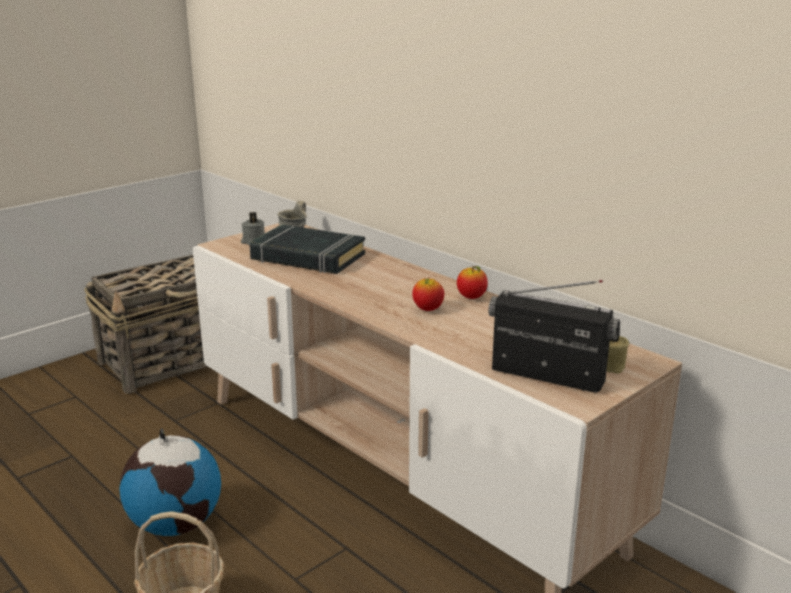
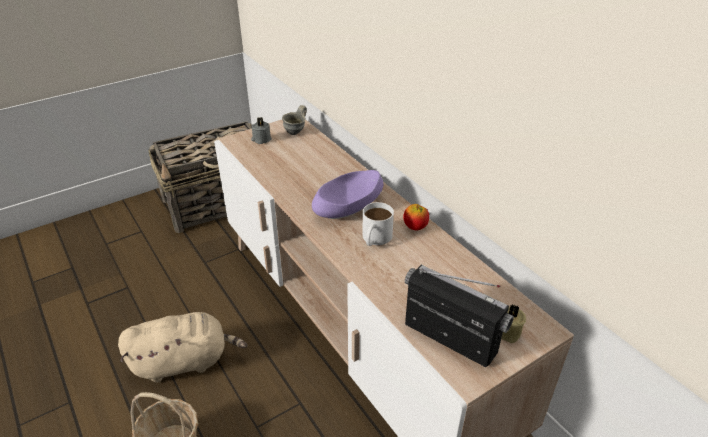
camera: 10 degrees right, 15 degrees up
globe [119,428,221,536] -> beige plush toy [118,312,247,383]
black book [249,224,365,274] -> none
apple [412,277,444,311] -> white mug [362,202,394,246]
none -> purple bowl [312,170,383,219]

